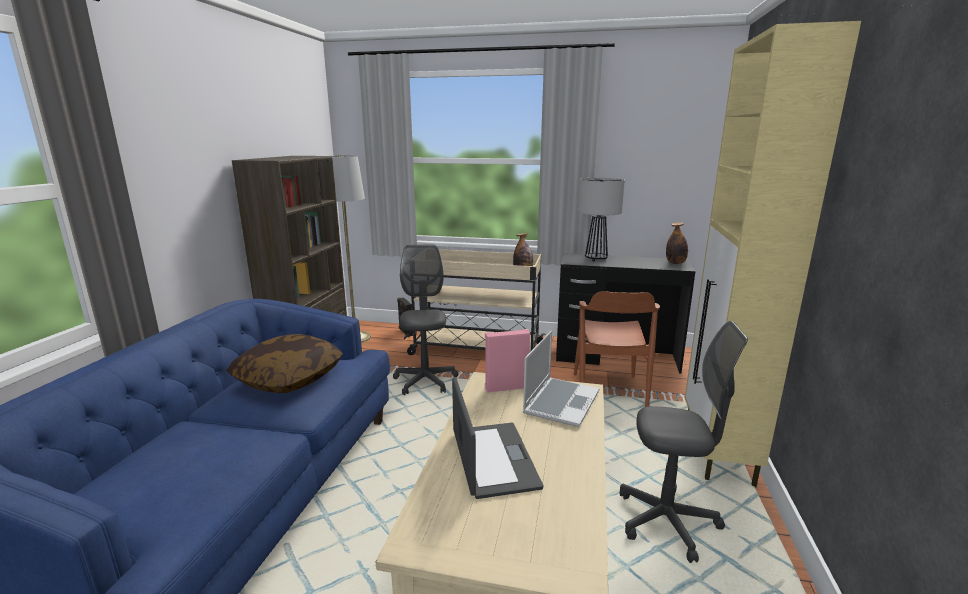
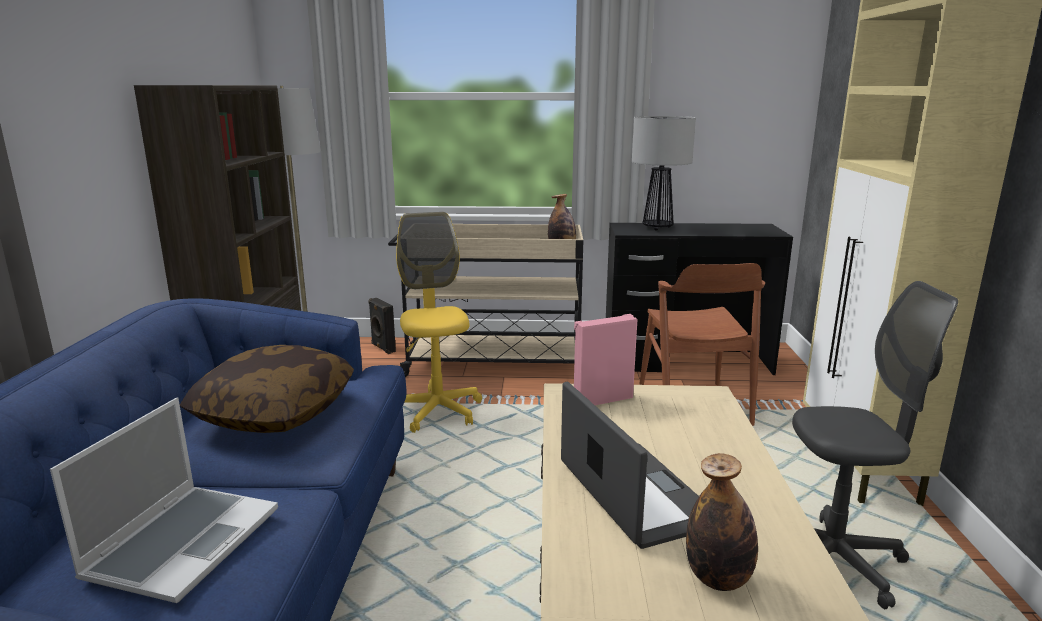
camera: 10 degrees left, 0 degrees up
grey office chair [393,244,458,395] -> yellow office chair [396,212,482,433]
laptop [523,331,599,427] -> laptop moved to [50,397,278,603]
bottle [666,222,688,264] -> bottle moved to [686,453,758,591]

